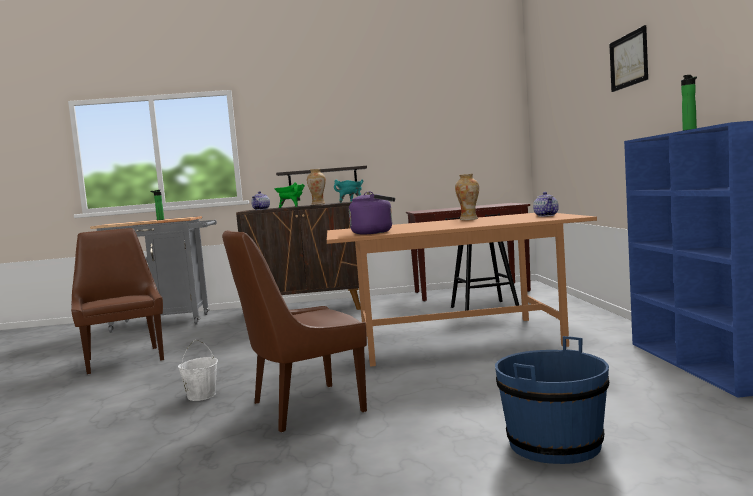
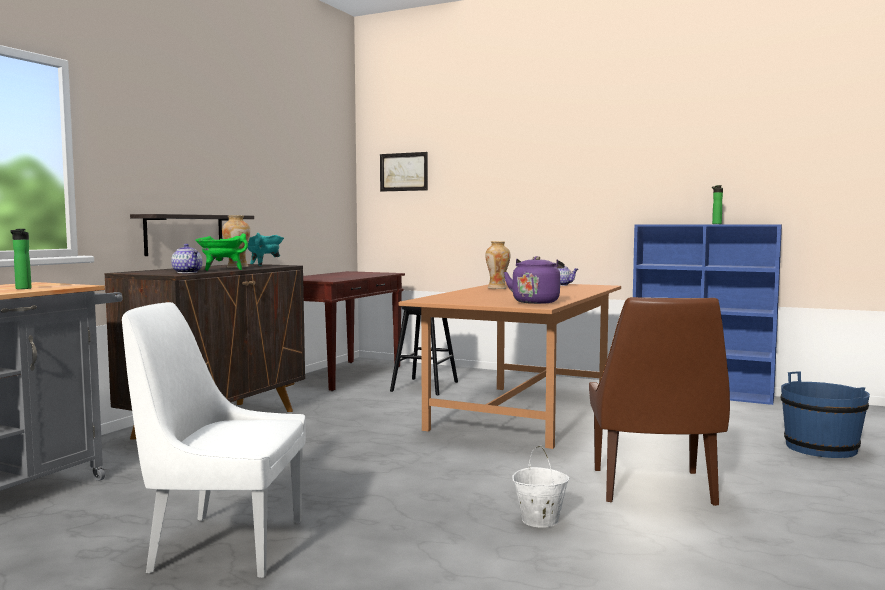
camera: 60 degrees left, 0 degrees up
brown chair [71,228,164,374] -> white chair [122,302,306,578]
picture [609,25,648,92] -> picture moved to [380,152,428,192]

